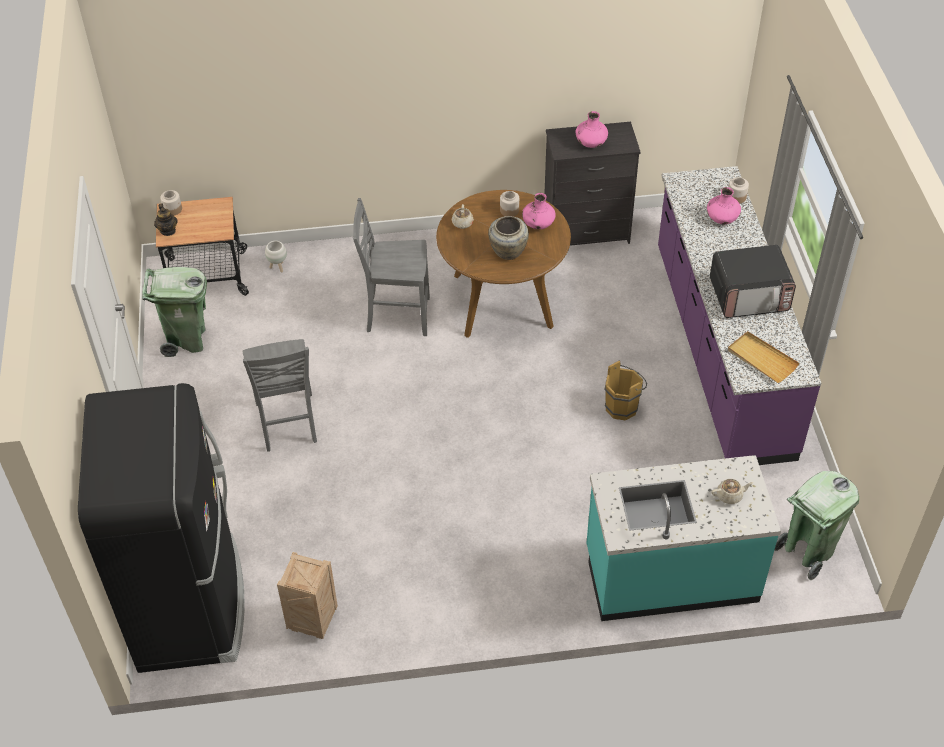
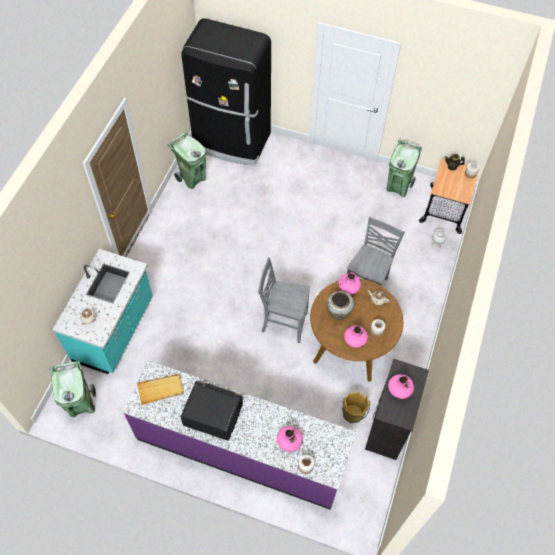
camera: 115 degrees right, 10 degrees up
grey chair [242,339,317,452] -> grey chair moved to [258,257,310,343]
crate [277,552,338,639] -> green trash can [168,132,207,189]
brown bucket [604,361,647,420] -> brown bucket moved to [342,392,370,423]
microwave [710,245,796,318] -> microwave turned 90 degrees clockwise [181,380,243,440]
none -> pink vase [338,272,361,295]

